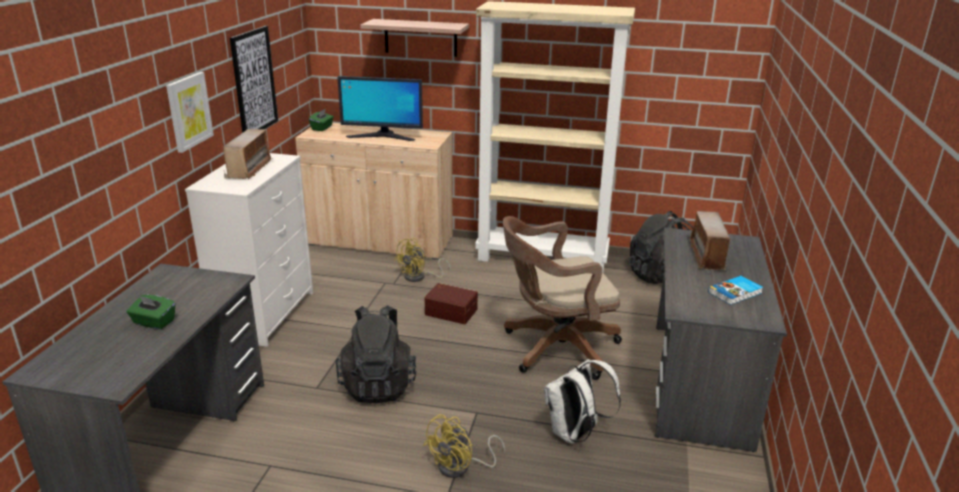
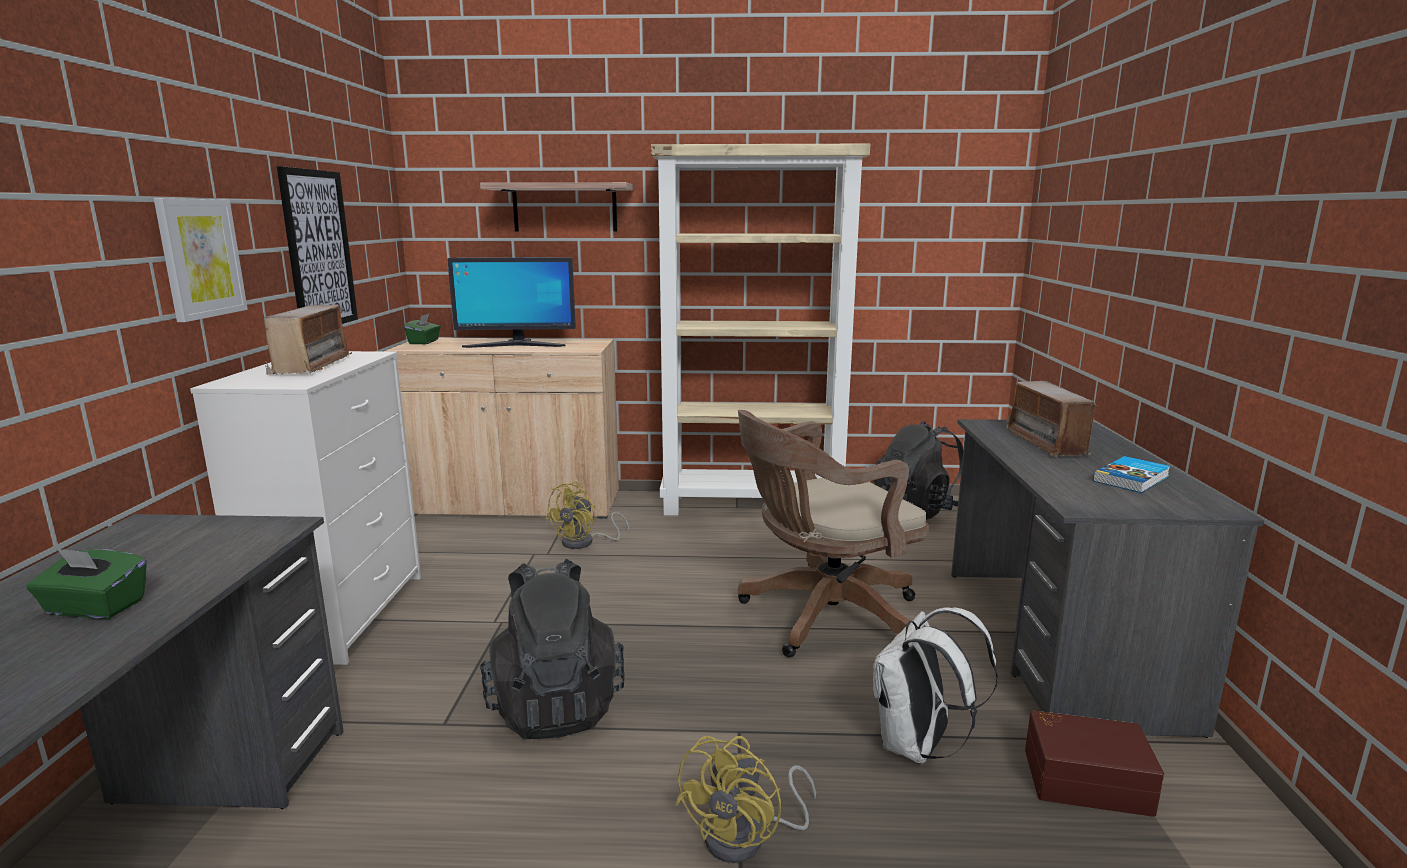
camera: 10 degrees left, 10 degrees down
brown storage box [424,283,478,324] -> brown storage box moved to [1025,710,1164,817]

